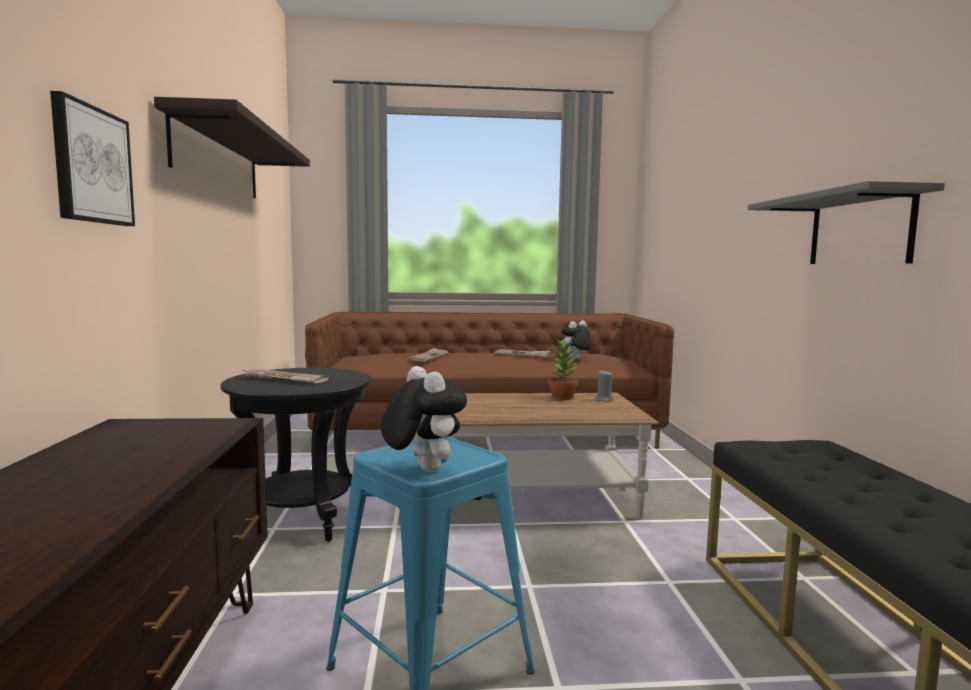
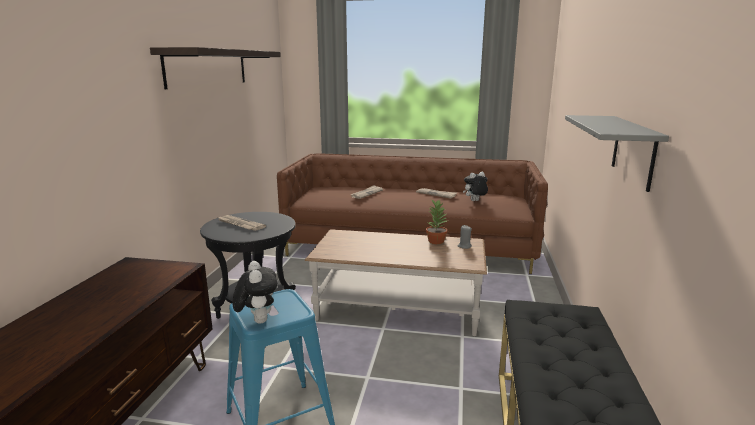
camera: 15 degrees right, 10 degrees up
picture [50,91,135,226] -> none

